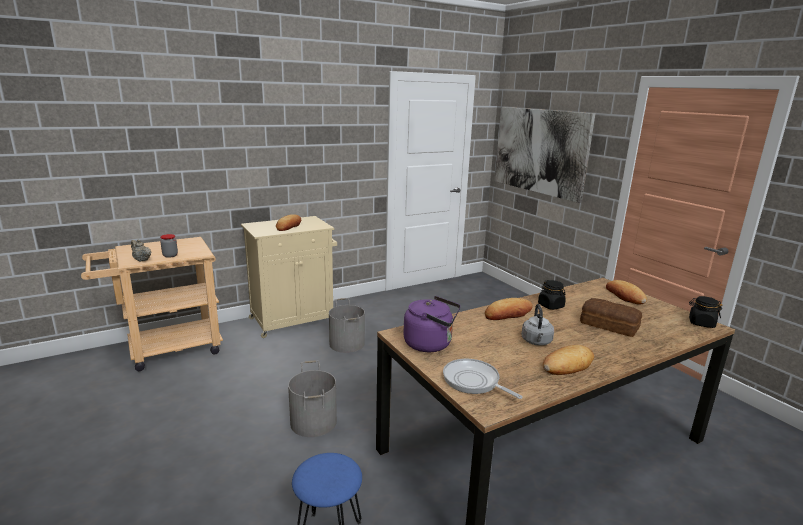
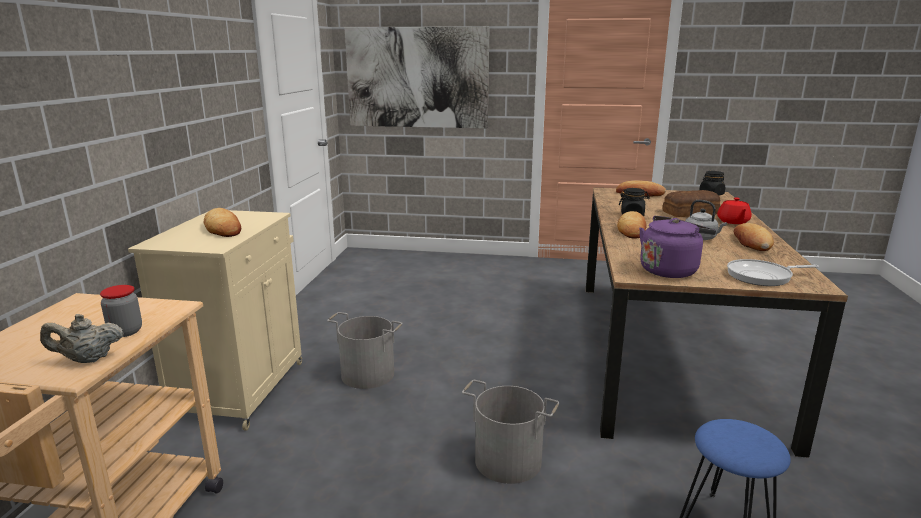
camera: 50 degrees left, 0 degrees up
none -> red teapot [717,197,752,224]

